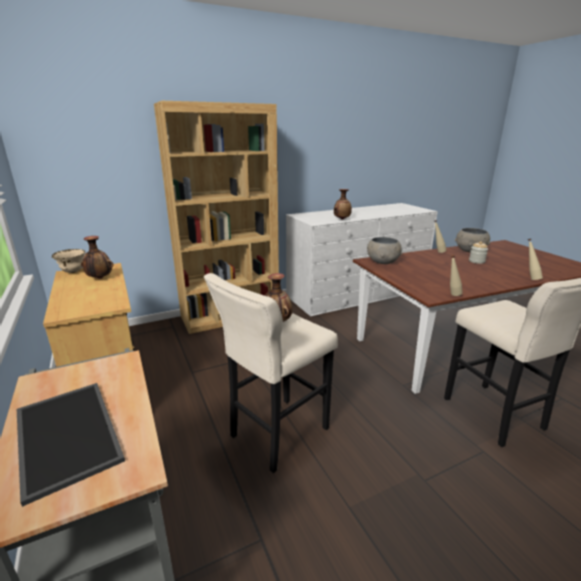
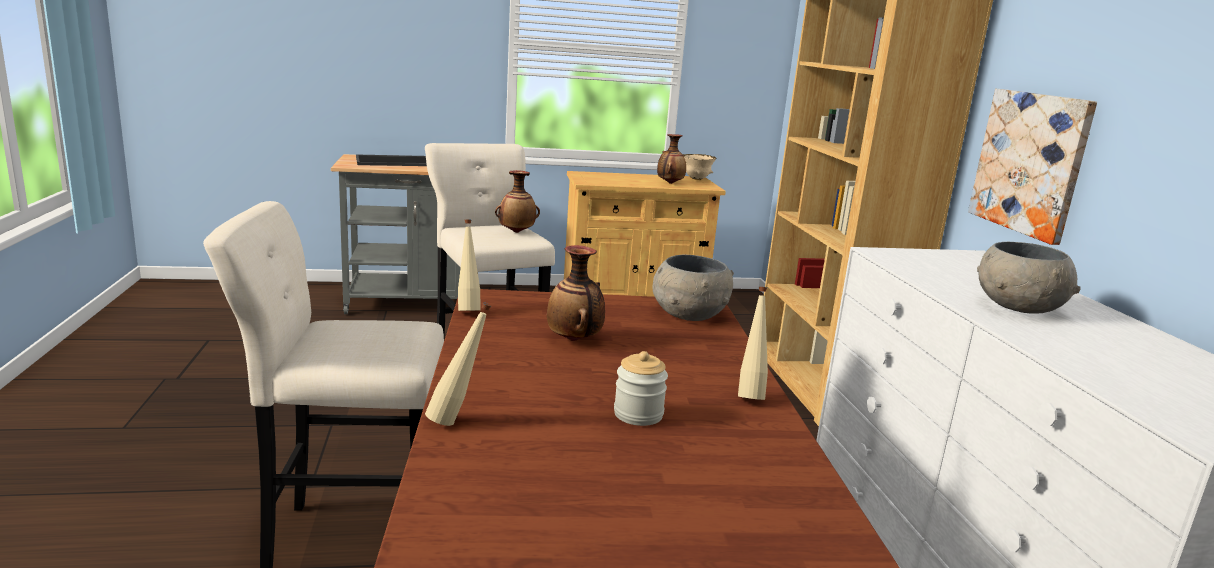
camera: 105 degrees right, 5 degrees down
vase [334,189,352,219] -> vase moved to [547,245,605,341]
grey bowl [455,228,490,252] -> grey bowl moved to [977,242,1081,314]
none -> picture [968,89,1097,245]

